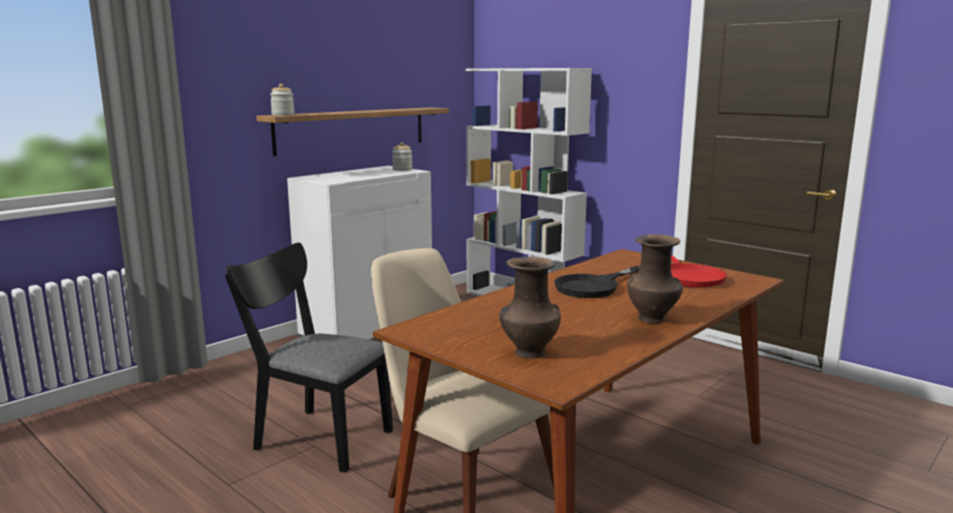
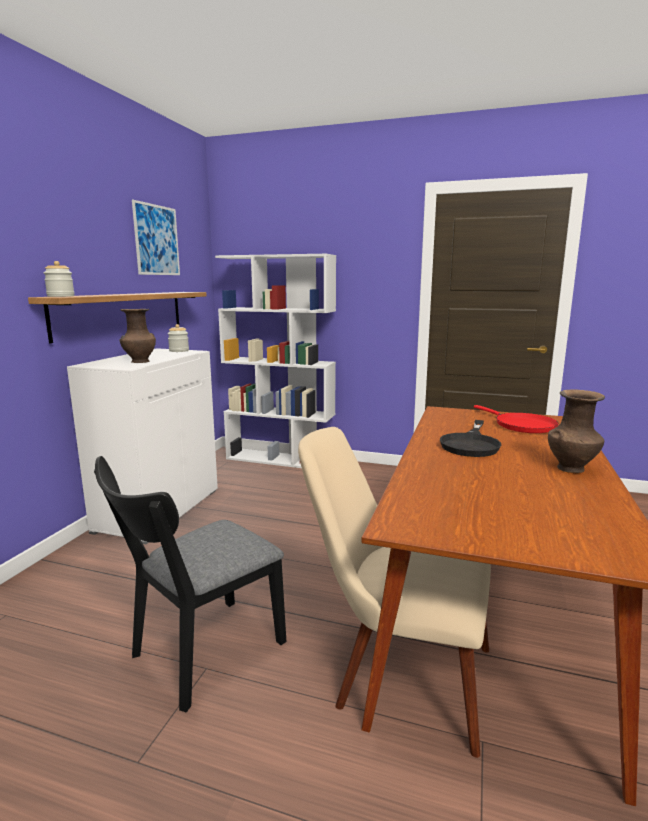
camera: 25 degrees left, 0 degrees up
black chair [225,243,393,473] -> black chair turned 45 degrees counterclockwise [94,456,287,713]
brown vase [499,257,561,359] -> brown vase moved to [120,309,156,363]
none -> picture [132,200,180,275]

